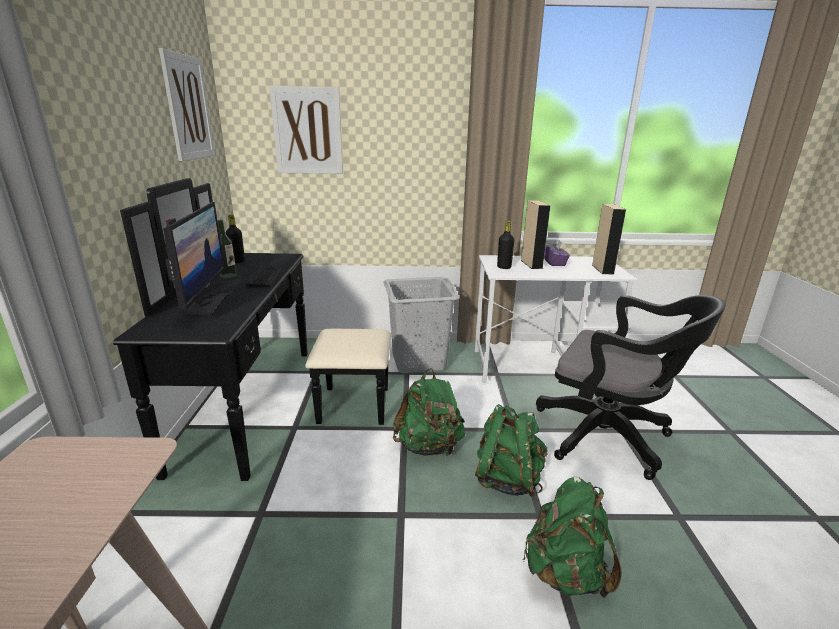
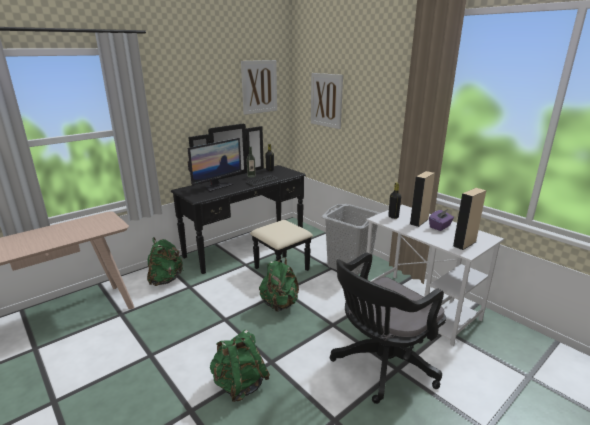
camera: 50 degrees right, 0 degrees up
green backpack [475,404,548,497] -> green backpack moved to [147,237,184,286]
black office chair [536,295,726,480] -> black office chair turned 60 degrees clockwise [330,252,446,404]

